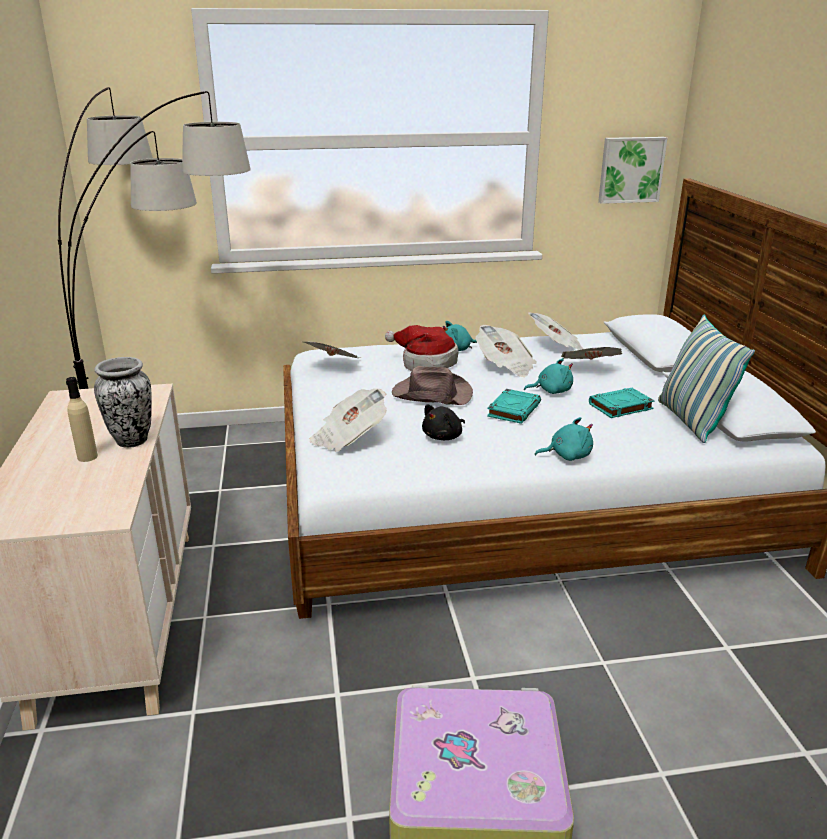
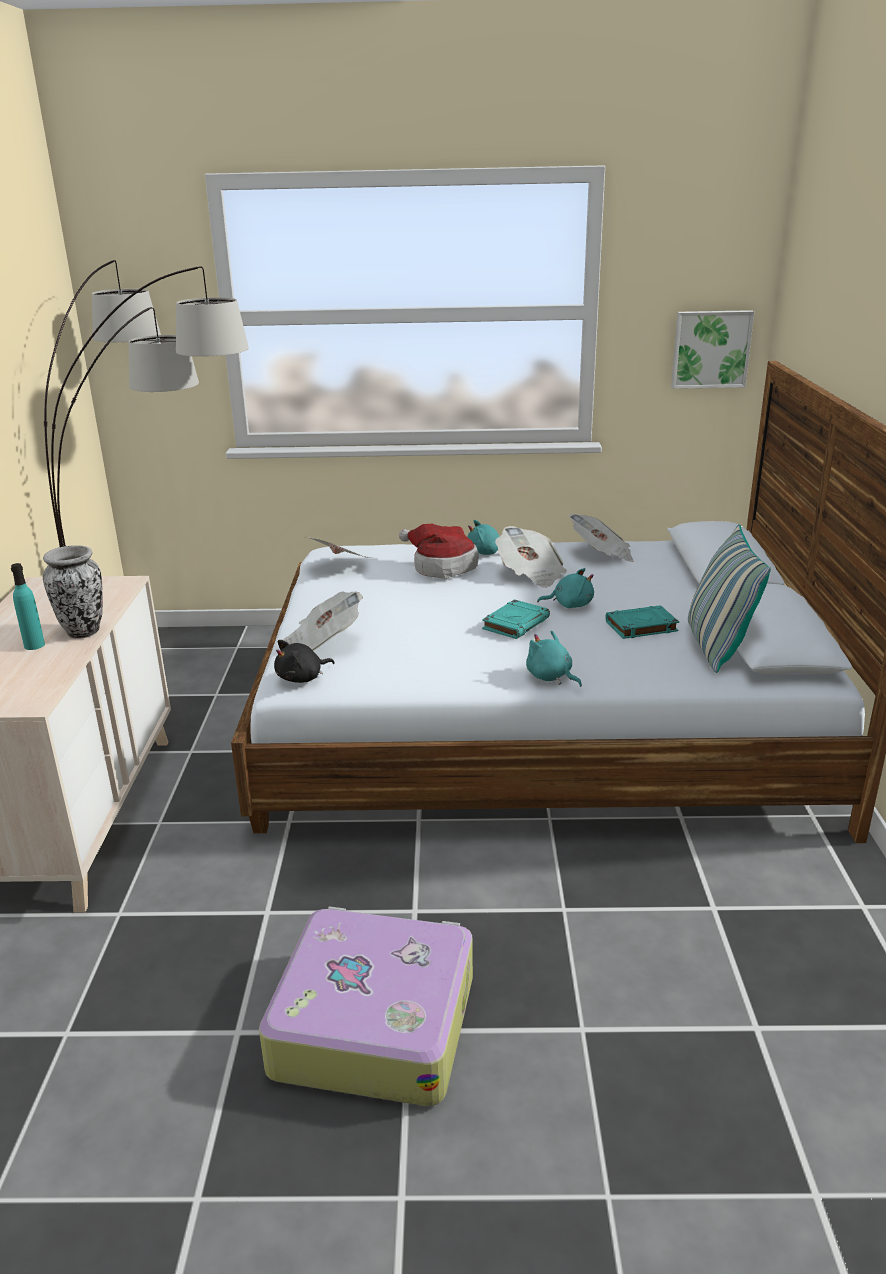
camera: 10 degrees right, 0 degrees up
beige bottle [66,377,98,462] -> turquoise bottle [11,563,45,650]
brown hat [392,366,473,405] -> none
black plush toy [422,404,465,440] -> black plush toy moved to [274,640,335,683]
turquoise plush toy [535,417,593,461] -> turquoise plush toy turned 135 degrees counterclockwise [526,631,582,687]
newspaper [562,347,622,360] -> none

